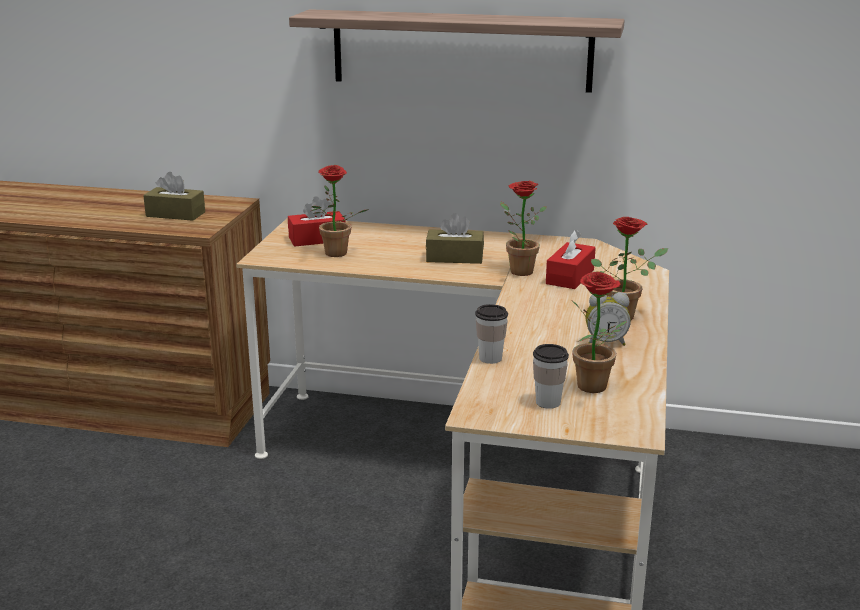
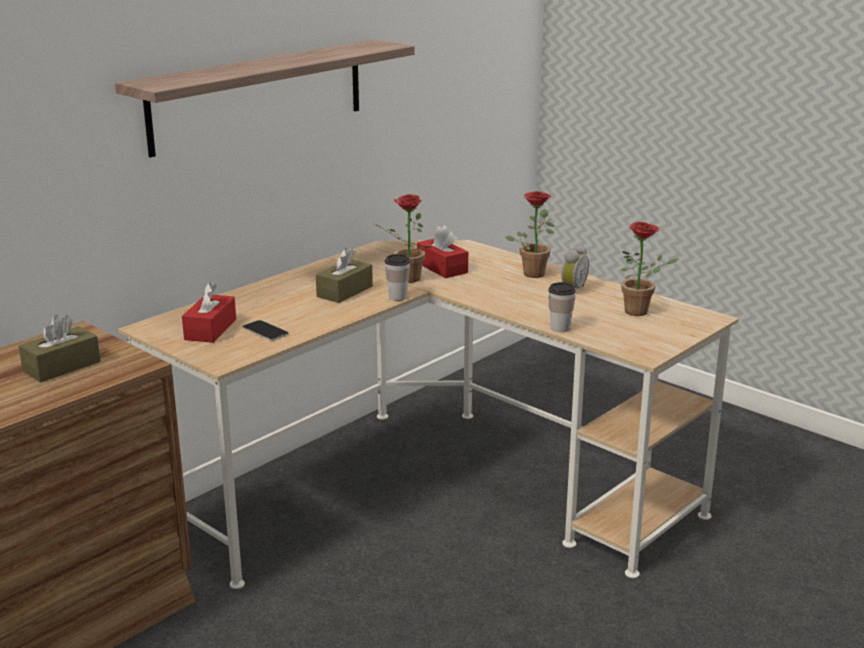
camera: 60 degrees left, 0 degrees up
potted plant [311,165,369,257] -> phone [242,320,289,341]
cup [533,344,569,409] -> cup moved to [385,254,411,301]

